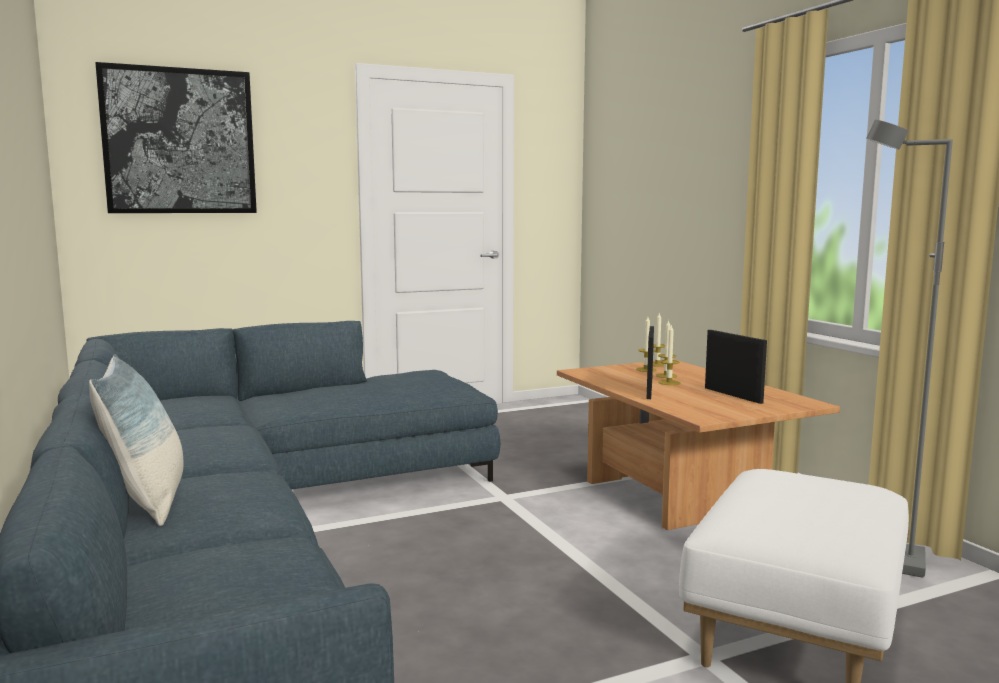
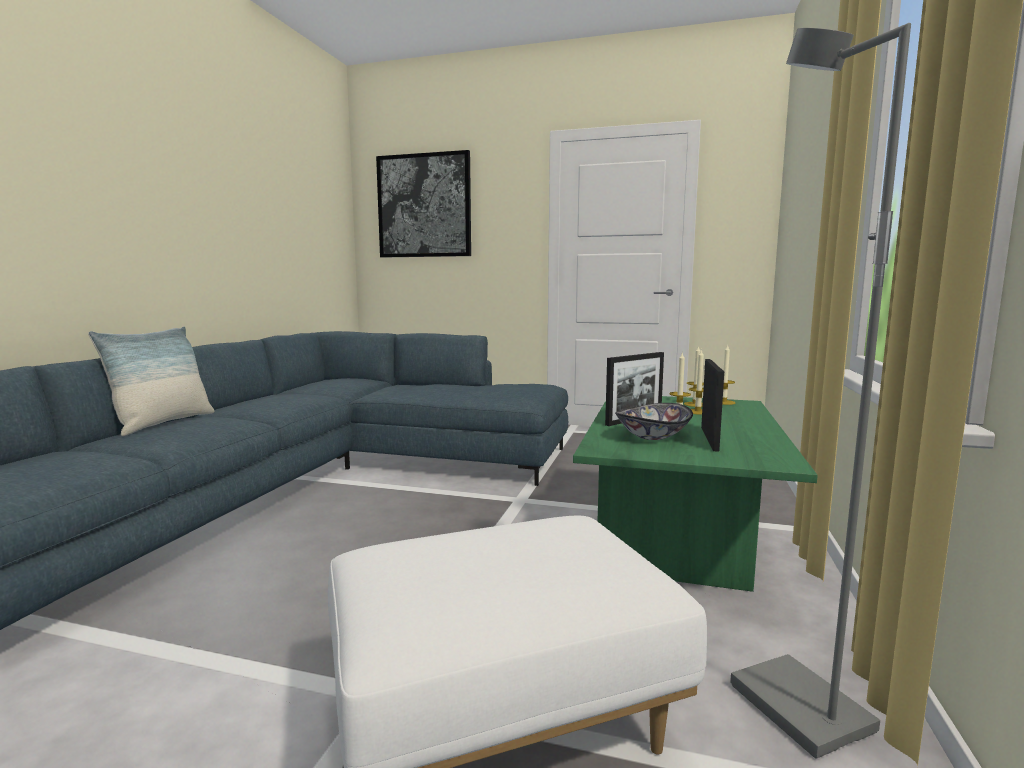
camera: 40 degrees right, 0 degrees up
brown coffee table [557,359,840,530] -> green coffee table [573,396,818,592]
none -> bowl [615,403,693,440]

